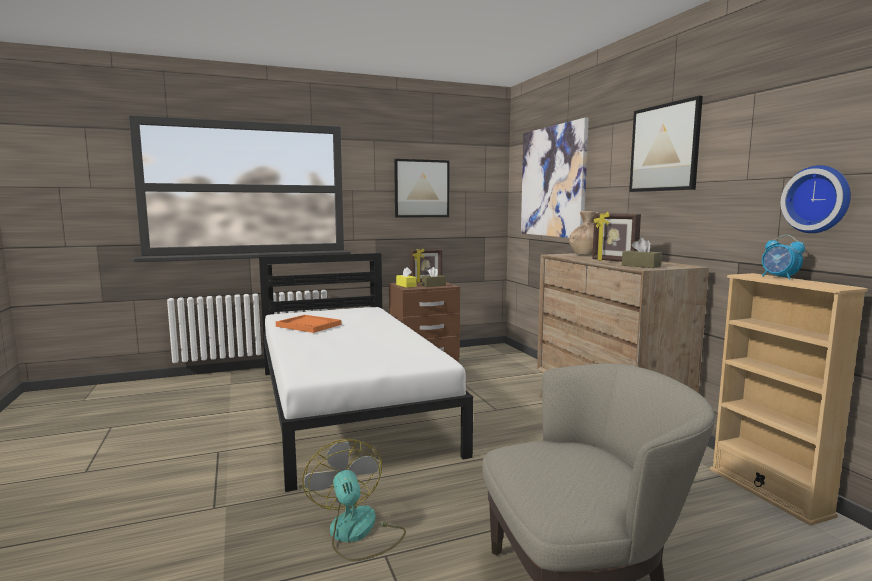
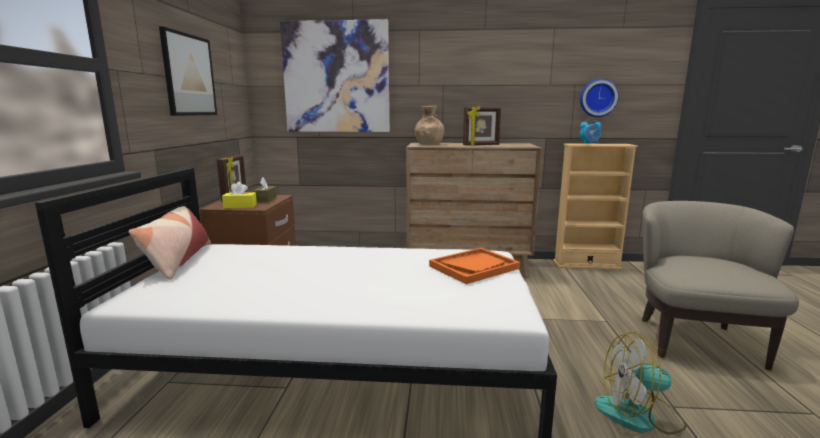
camera: 65 degrees left, 5 degrees up
orange tray [276,315,341,333] -> orange tray moved to [429,248,520,284]
brown tissue box [622,238,662,268] -> none
picture [629,96,703,192] -> none
none -> pillow [129,206,211,280]

